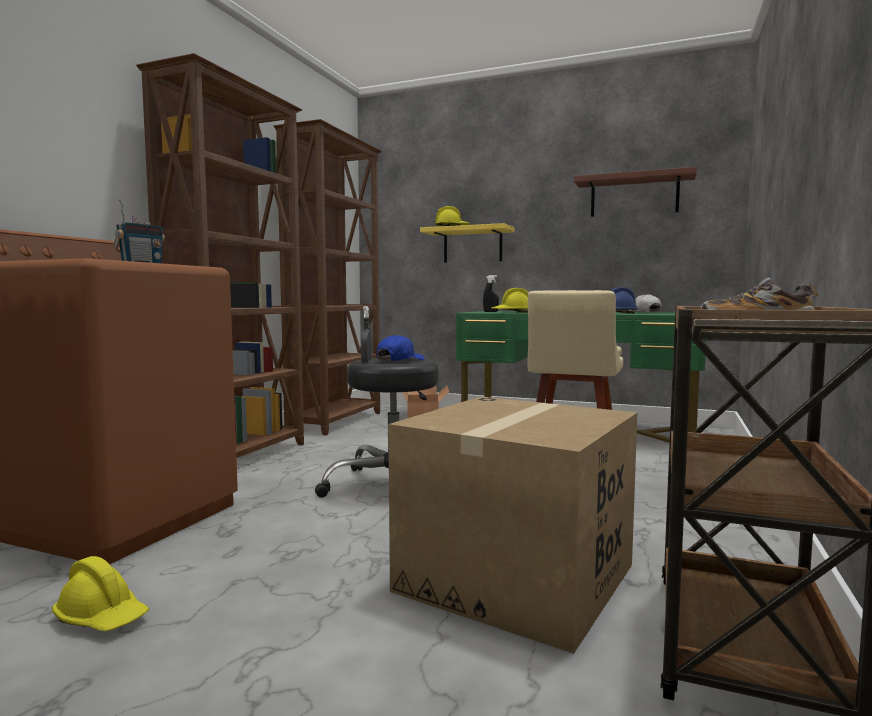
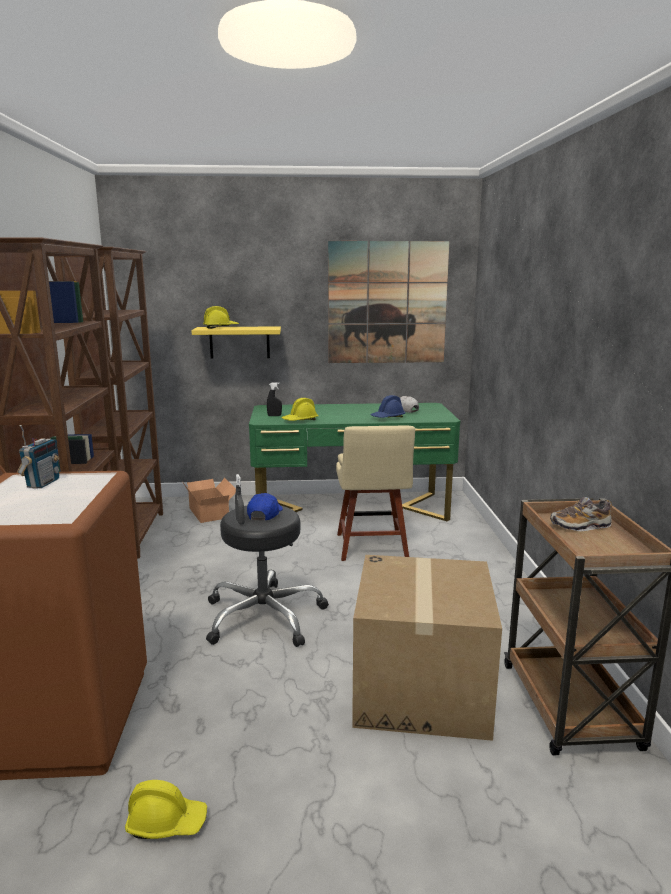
camera: 25 degrees left, 10 degrees up
shelf [574,167,697,217] -> picture [328,241,449,363]

